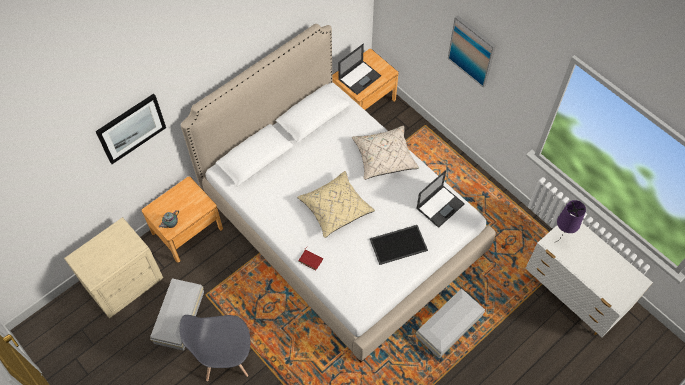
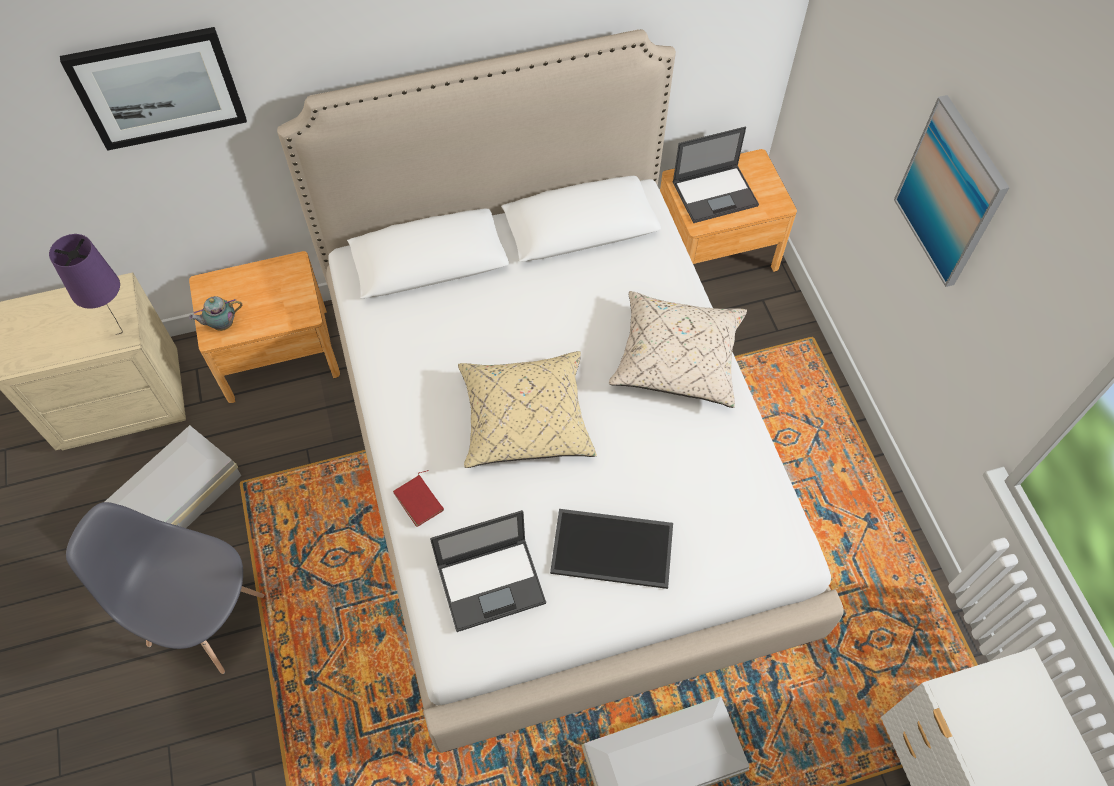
camera: 25 degrees right, 0 degrees up
laptop [416,170,465,228] -> laptop moved to [430,510,546,632]
purple table lamp [554,200,586,243] -> purple table lamp moved to [49,234,123,335]

